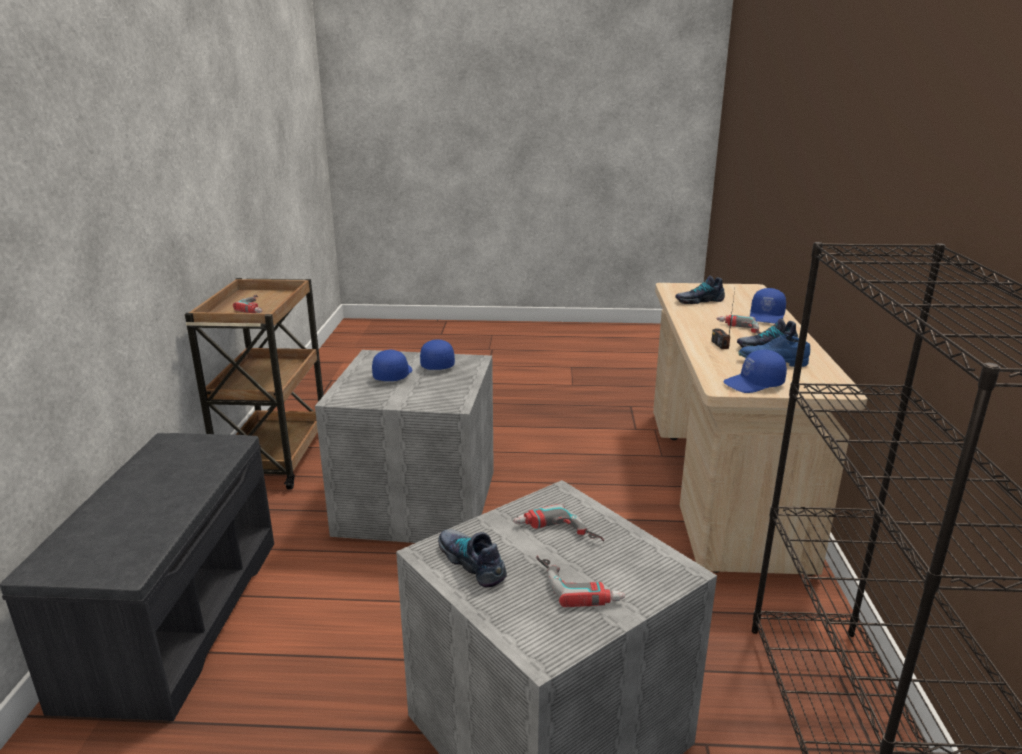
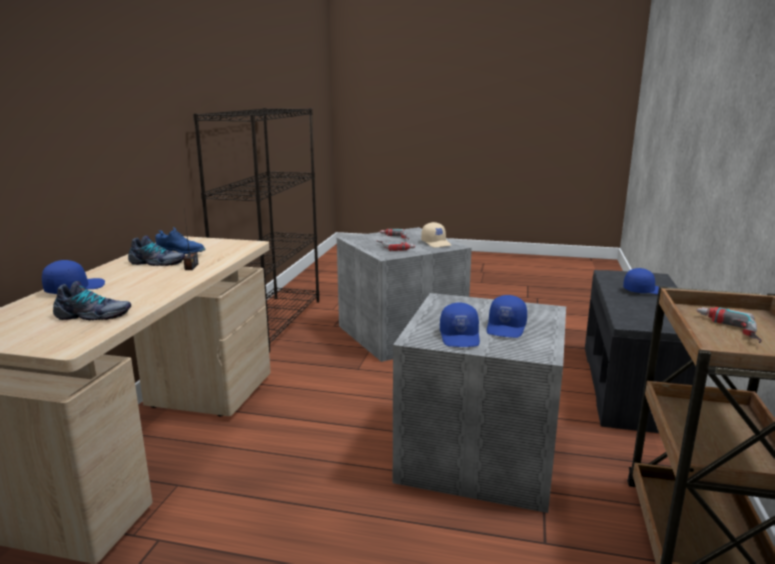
camera: 170 degrees left, 5 degrees down
shoe [438,529,507,588] -> beige cap [421,222,451,248]
power drill [717,315,761,334] -> none
blue cap [723,350,787,393] -> blue cap moved to [623,268,659,295]

